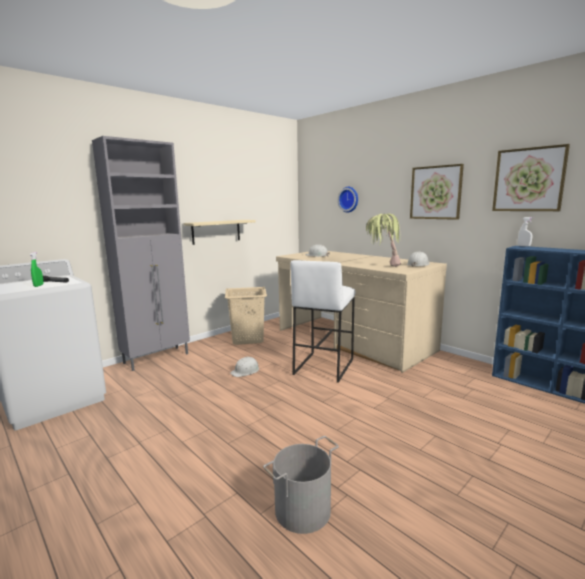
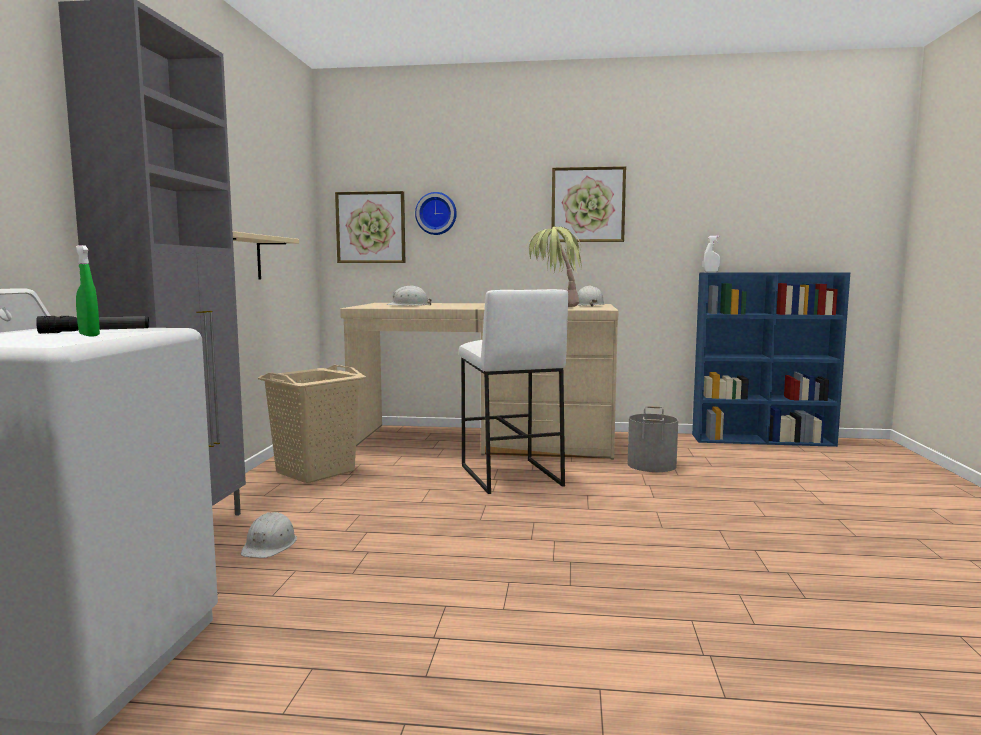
camera: 40 degrees left, 5 degrees down
white hard hat [230,357,259,377] -> white hard hat moved to [241,512,297,558]
grey bucket [263,436,339,534] -> grey bucket moved to [628,406,678,472]
picture [492,144,570,211] -> picture moved to [335,191,405,263]

